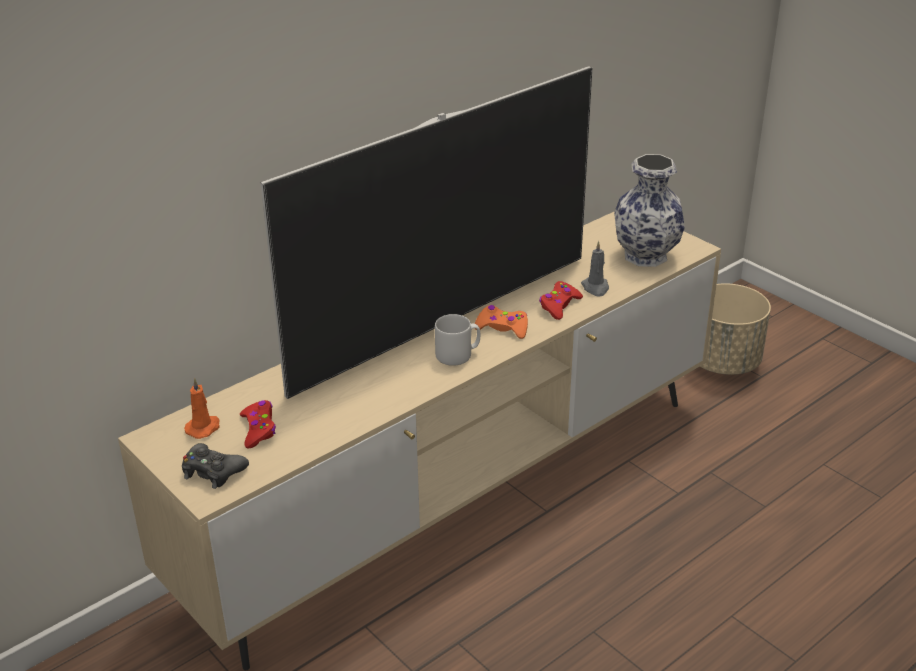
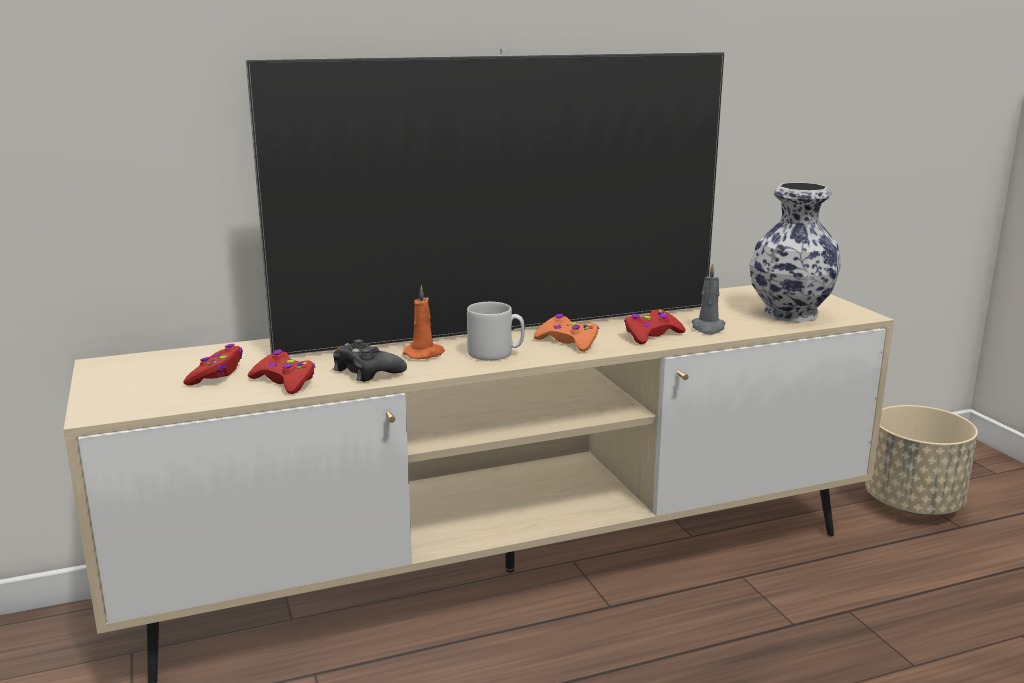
camera: 20 degrees right, 15 degrees down
black game controller [182,443,249,489] -> black game controller moved to [333,339,407,382]
orange candle [184,378,220,439] -> orange candle moved to [403,285,445,359]
none -> red game controller [248,349,316,394]

